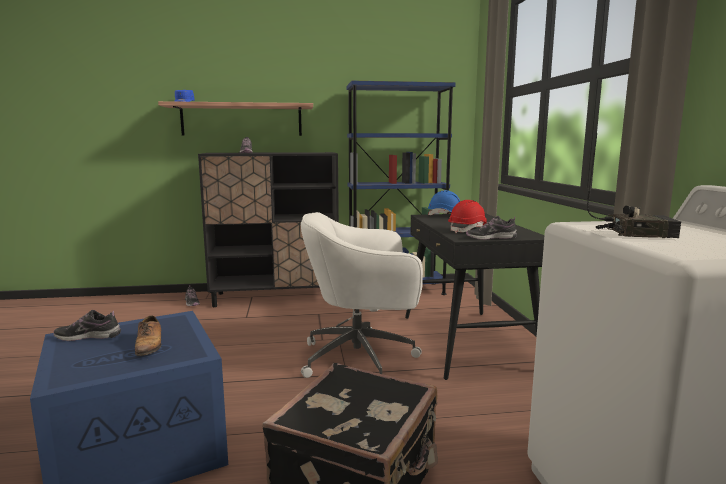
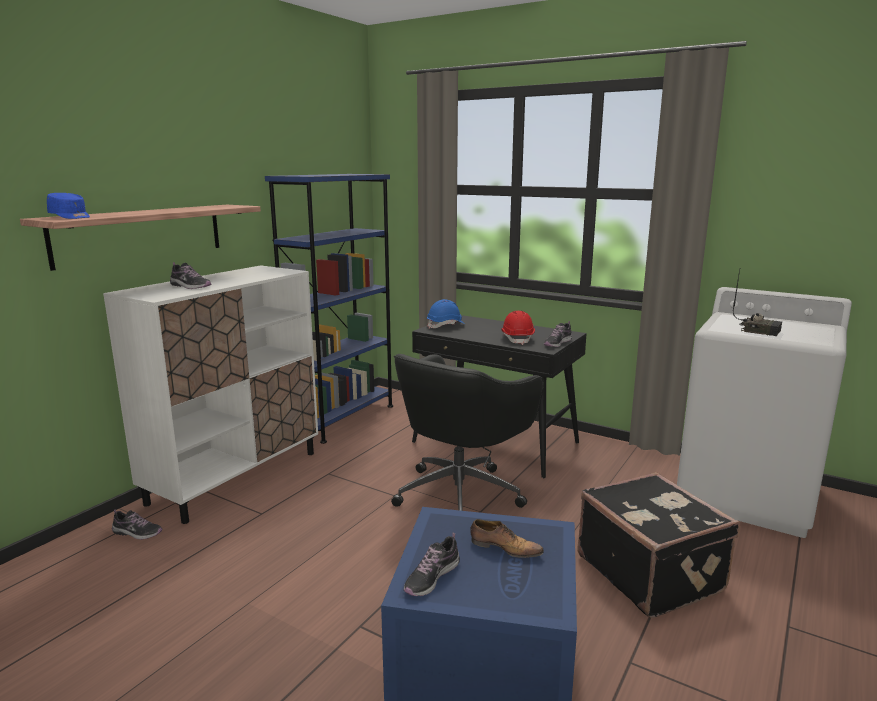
camera: 50 degrees left, 5 degrees up
black cabinet [198,152,339,307] -> white cabinet [103,265,318,524]
white office chair [301,212,423,378] -> black office chair [391,354,544,511]
radio [587,134,681,238] -> radio turned 75 degrees clockwise [733,270,782,336]

